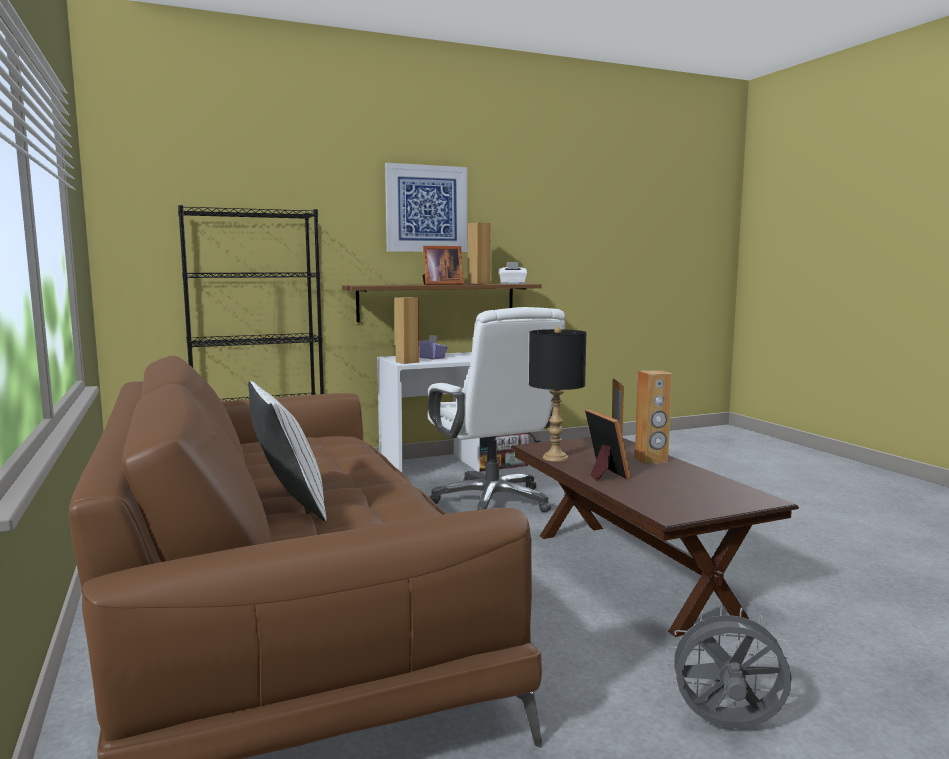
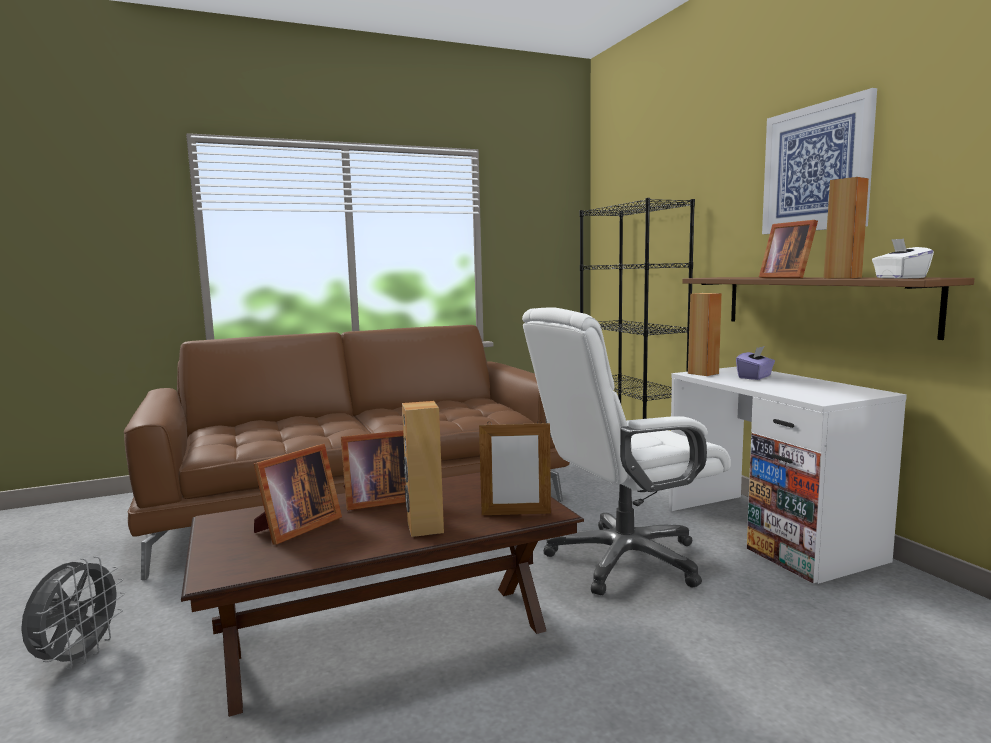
camera: 90 degrees right, 0 degrees up
white pillow [248,381,326,521] -> none
black table lamp [529,327,587,462] -> none
none -> picture frame [254,444,342,545]

